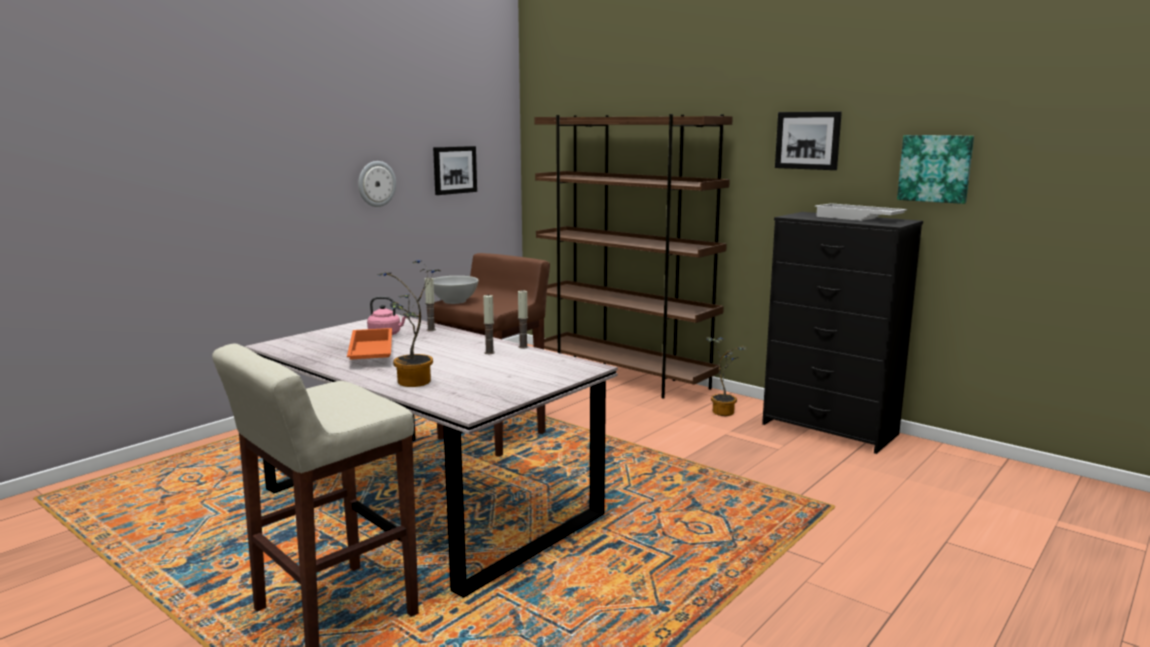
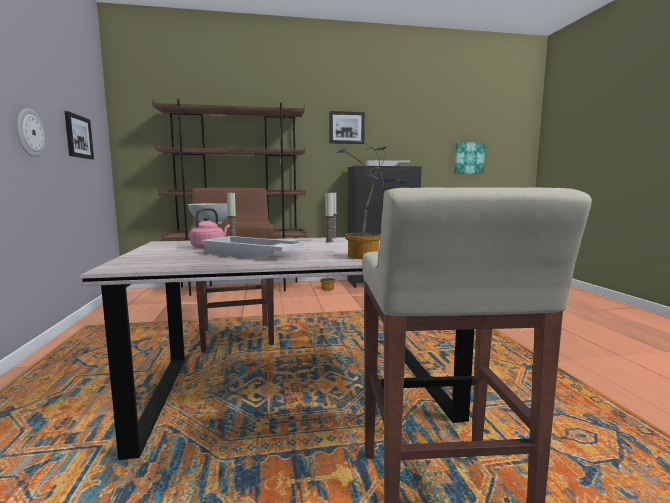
camera: 50 degrees left, 5 degrees down
orange tray [347,328,392,360] -> white tray [201,236,307,259]
picture [897,135,974,204] -> picture moved to [454,142,486,174]

